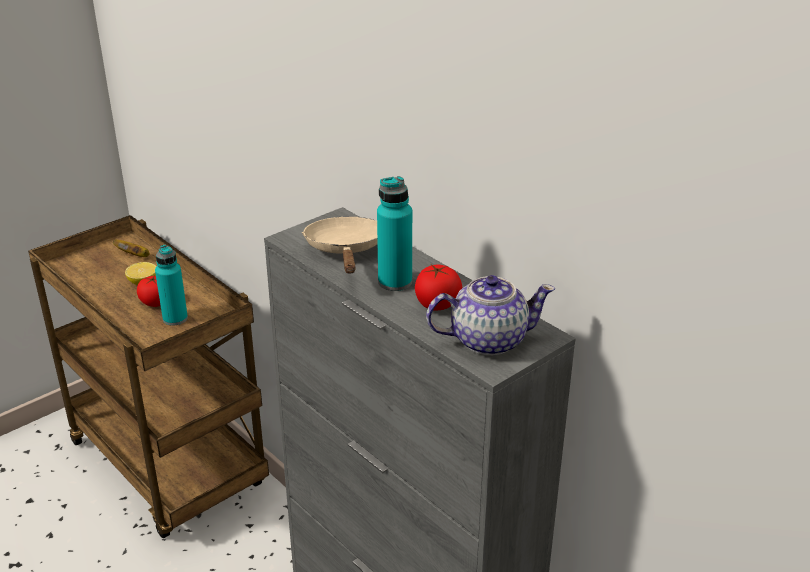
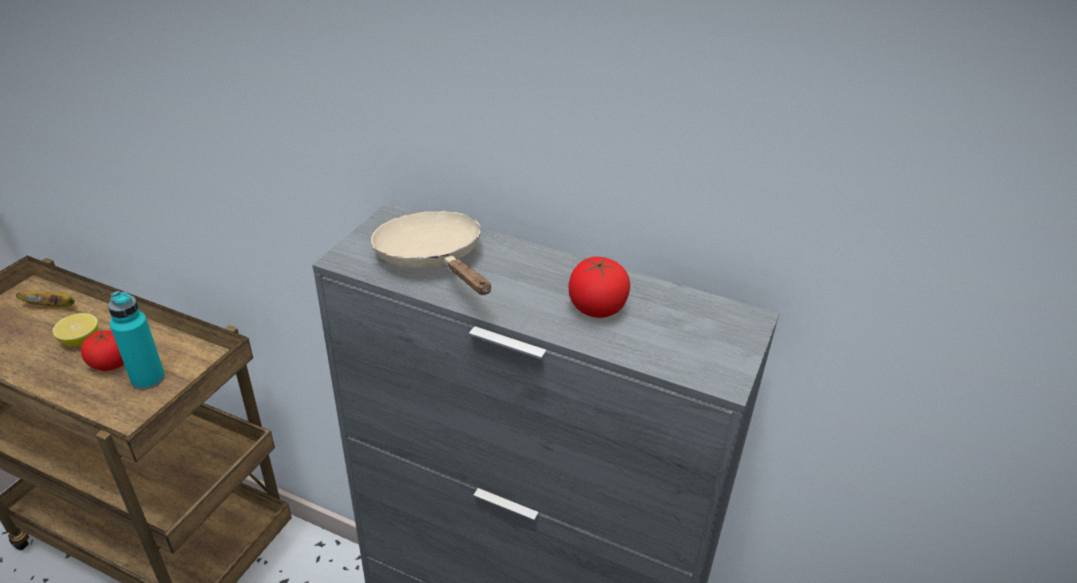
camera: 25 degrees left, 5 degrees up
turquoise bottle [377,176,412,291] -> none
teapot [426,275,555,355] -> none

